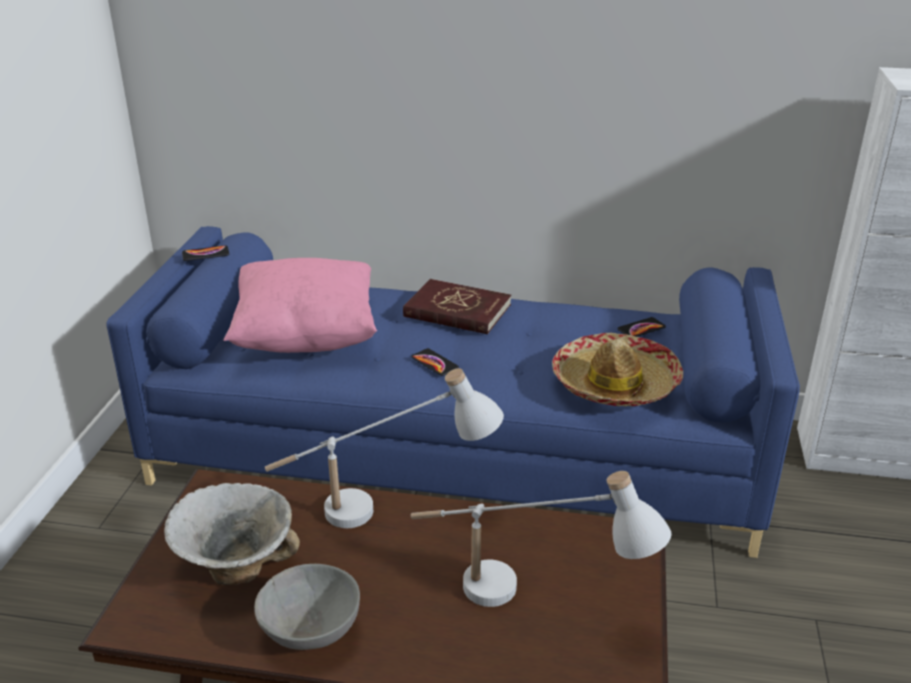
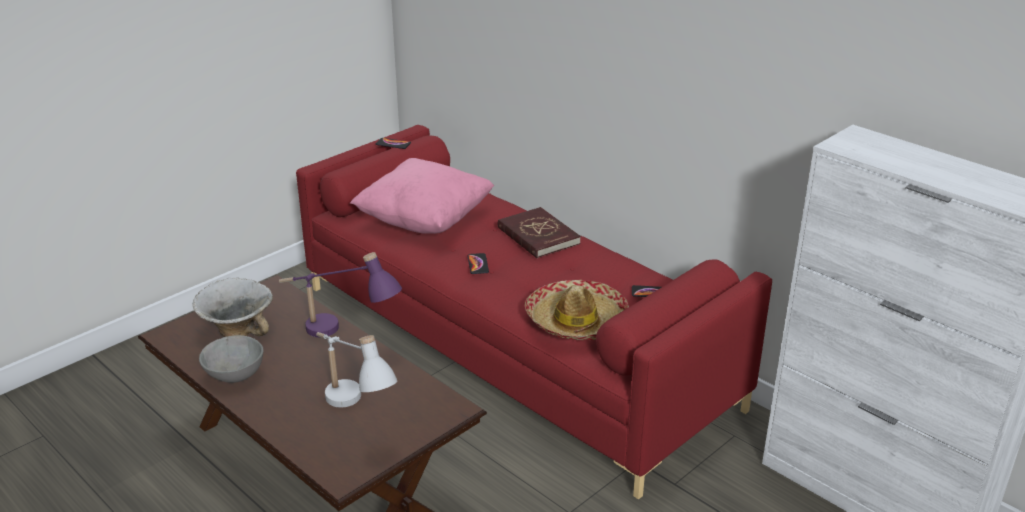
camera: 35 degrees right, 0 degrees up
blue sofa [106,226,800,558] -> red sofa [296,125,772,500]
white table lamp [265,368,504,528] -> purple table lamp [279,252,402,337]

